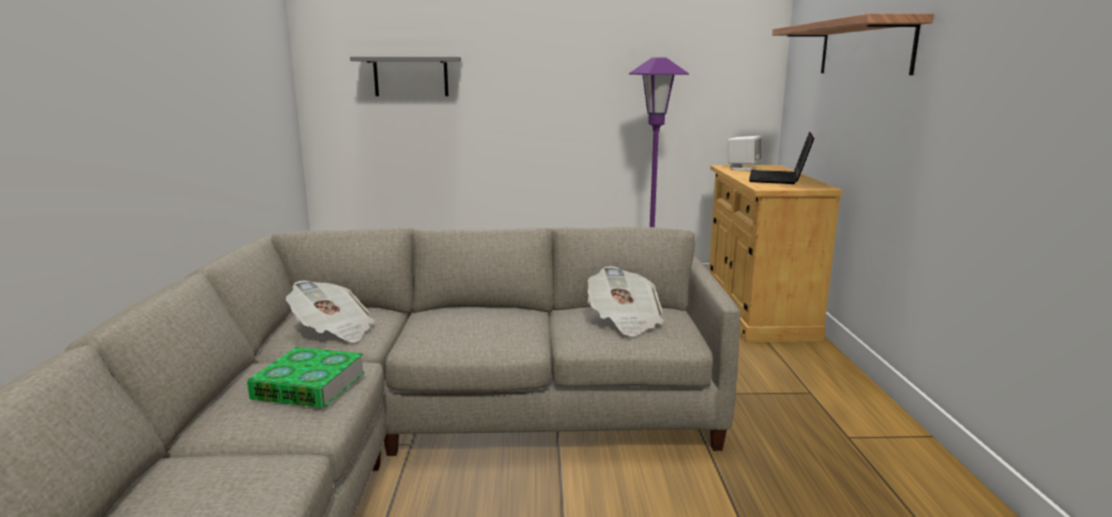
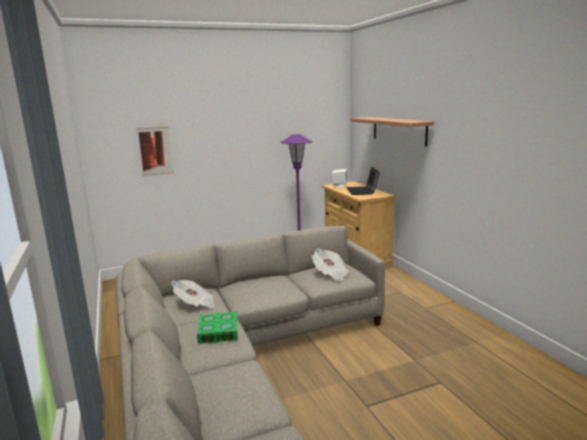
camera: 20 degrees left, 0 degrees up
grey shelf [350,57,461,96] -> picture [136,127,174,176]

